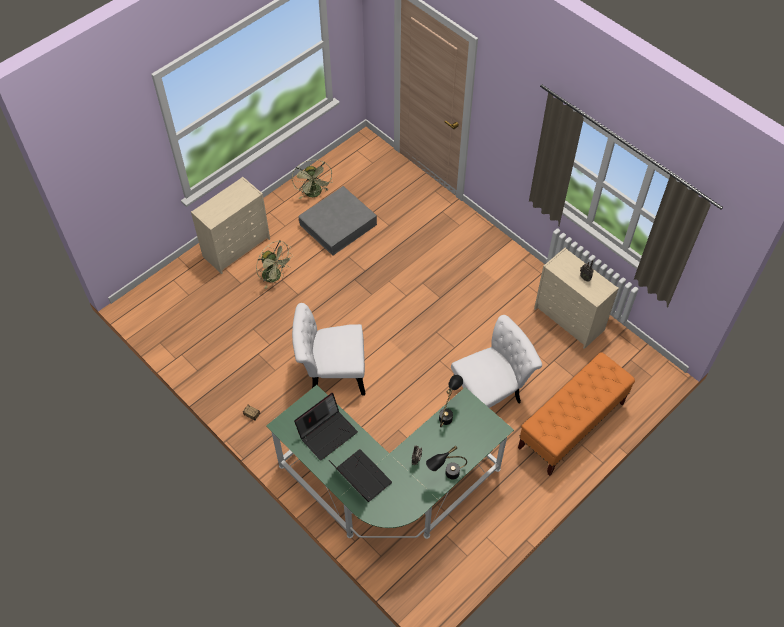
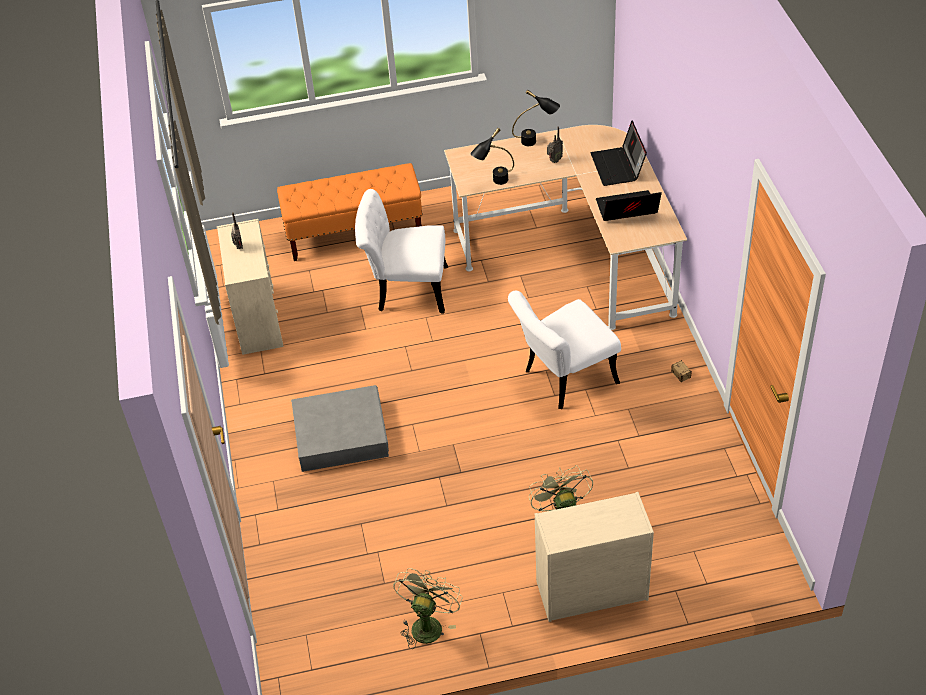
camera: 145 degrees left, 10 degrees down
green desk [266,385,514,539] -> beige desk [444,125,687,330]
white chair [292,303,366,396] -> white chair turned 120 degrees clockwise [508,291,621,409]
grey storage box [299,186,377,256] -> grey storage box moved to [291,385,389,472]

